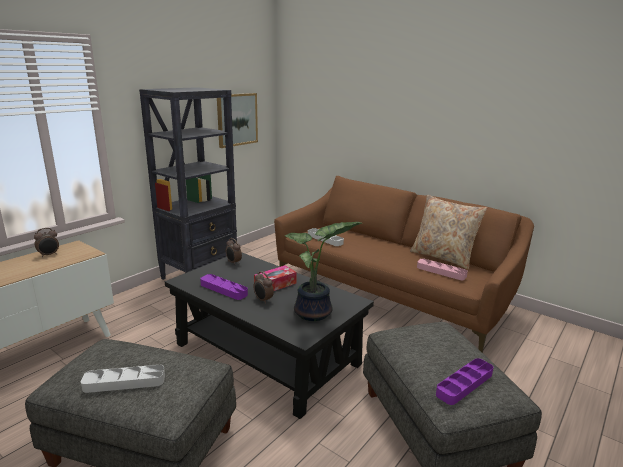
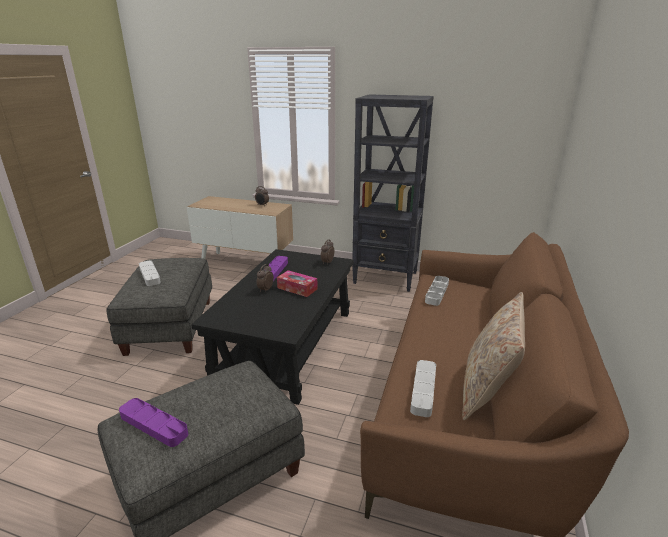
camera: 70 degrees right, 5 degrees up
picture [217,93,258,148] -> none
potted plant [285,222,362,321] -> none
pink tray [417,258,468,280] -> grey tray [410,360,436,417]

